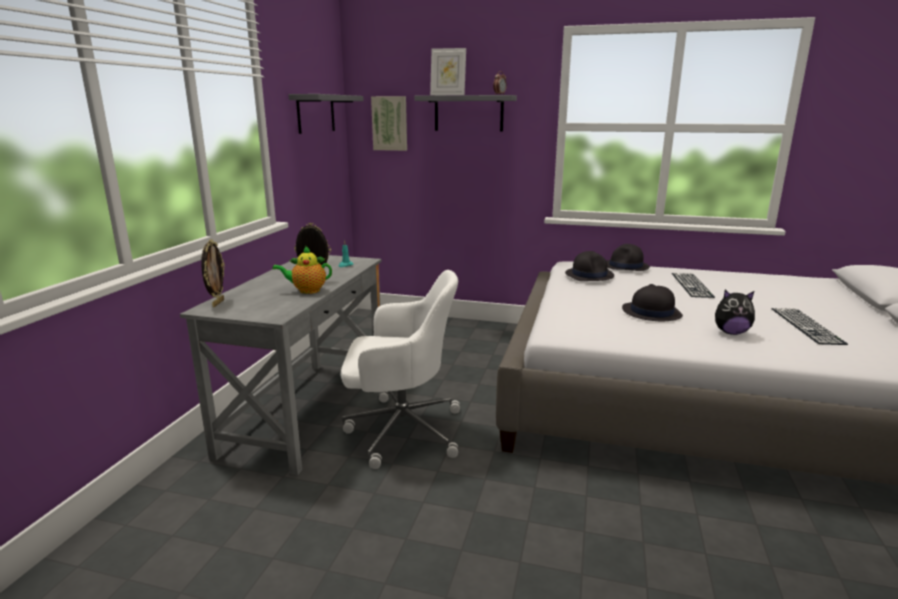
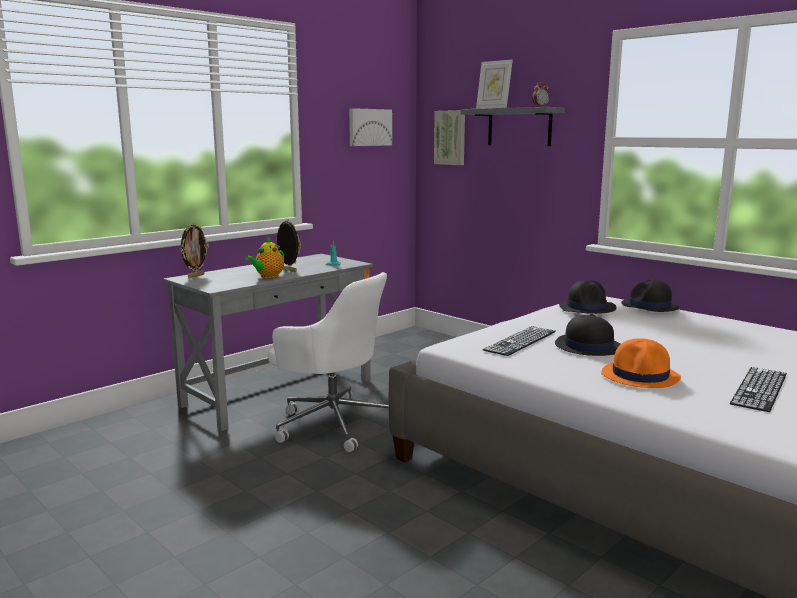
camera: 30 degrees right, 5 degrees down
teapot [272,246,332,294] -> teapot turned 75 degrees counterclockwise [245,236,284,278]
grey shelf [288,94,364,134] -> picture [349,108,392,146]
keyboard [672,273,715,298] -> keyboard moved to [483,326,556,356]
plush toy [715,290,755,335] -> orange hat [601,338,681,388]

